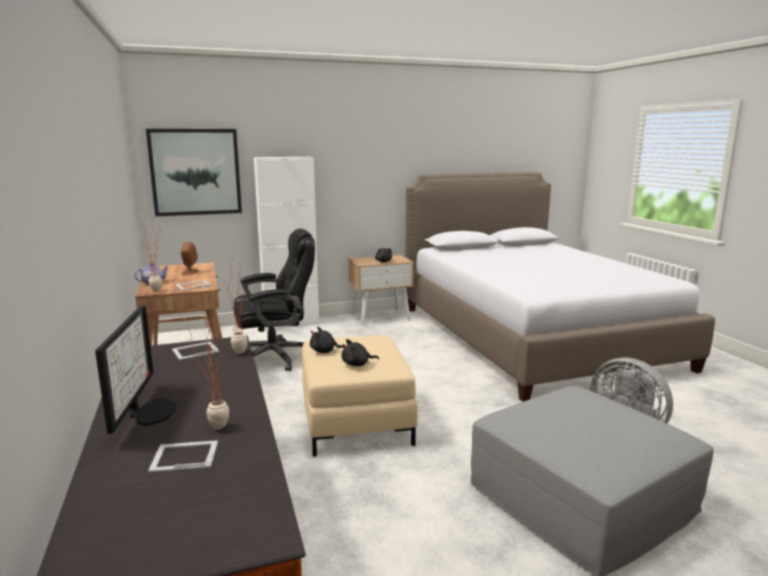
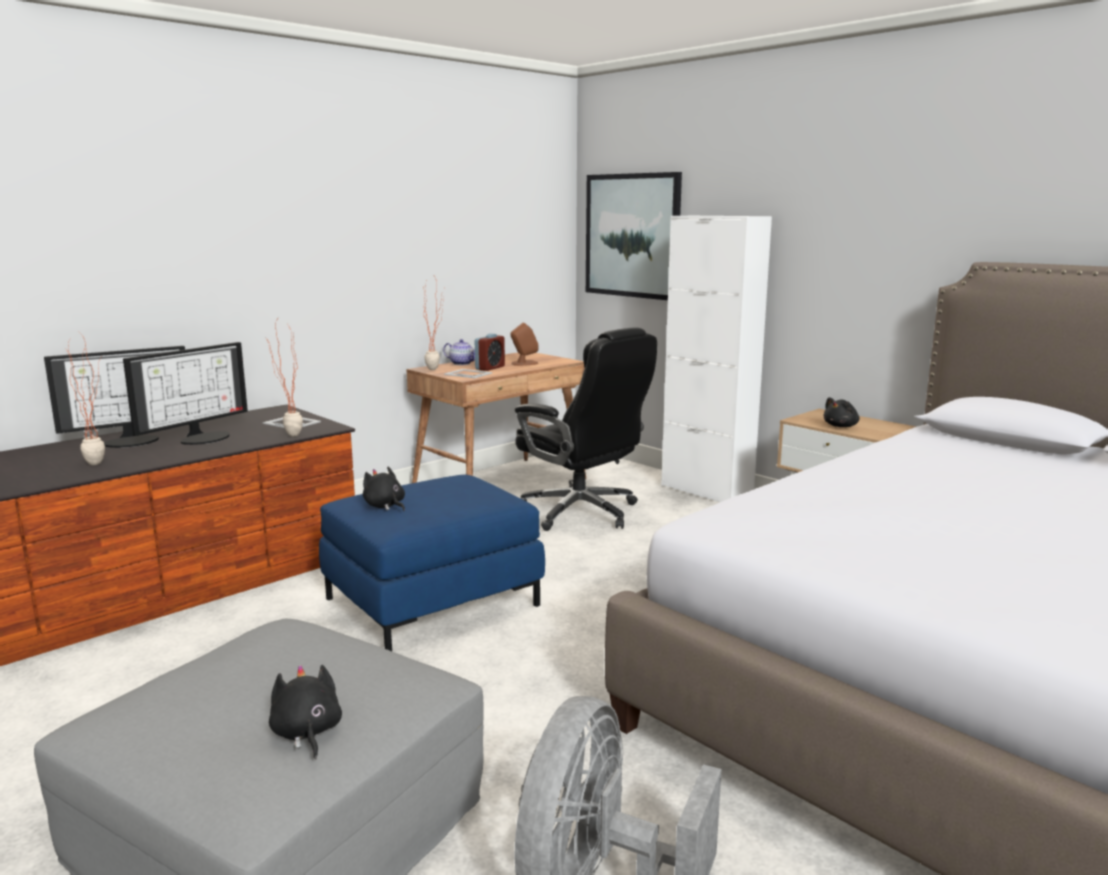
camera: 65 degrees right, 0 degrees up
picture frame [148,440,218,473] -> none
beige ottoman [302,335,418,457] -> blue ottoman [319,475,545,651]
black plush toy [310,327,344,353] -> black plush toy moved to [269,665,342,759]
none -> monitor [123,342,248,445]
none -> alarm clock [475,333,505,371]

